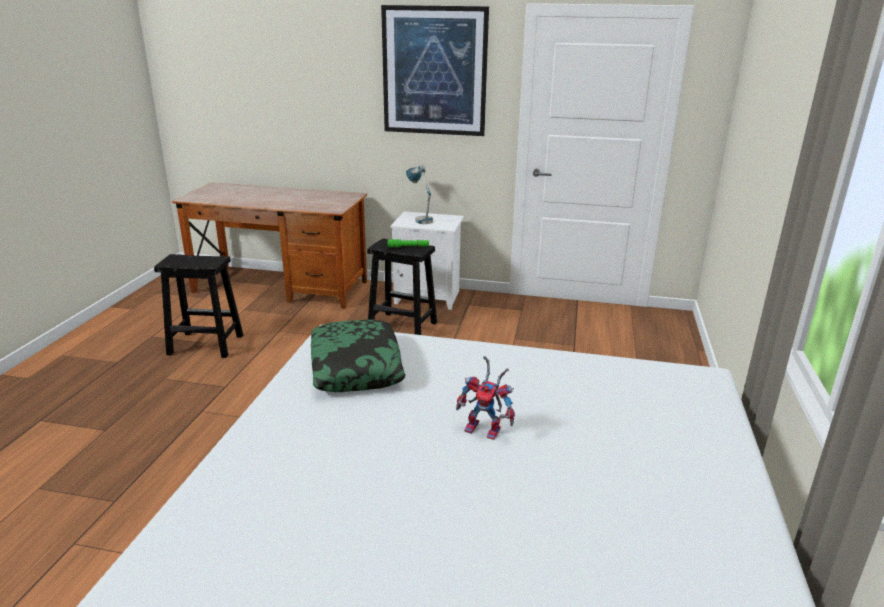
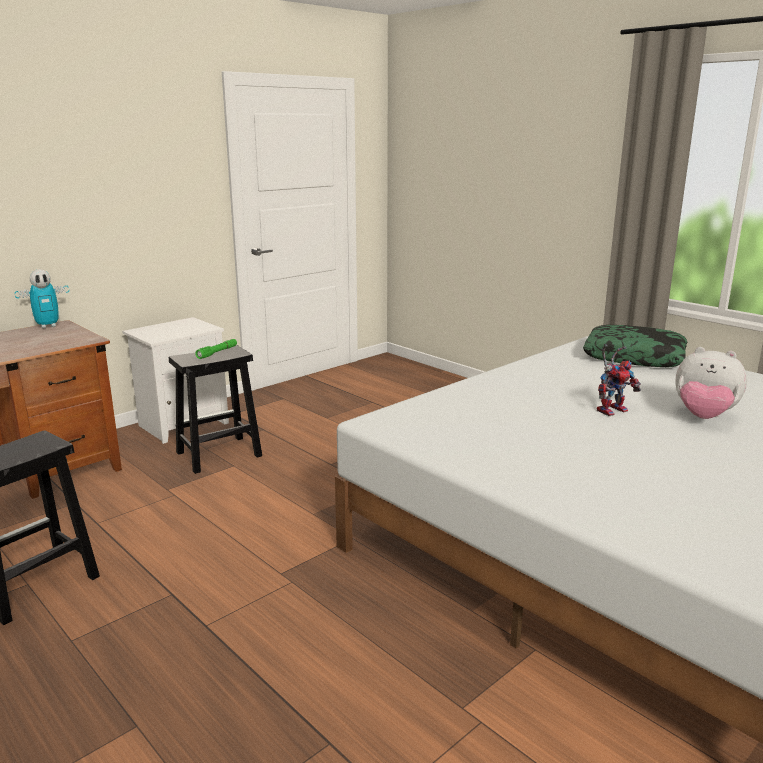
camera: 55 degrees left, 5 degrees down
pillow [311,320,406,392] -> pillow moved to [583,325,688,367]
picture [381,5,489,136] -> none
table lamp [406,165,433,224] -> none
none -> toy robot [15,269,69,329]
none -> plush toy [675,347,747,419]

